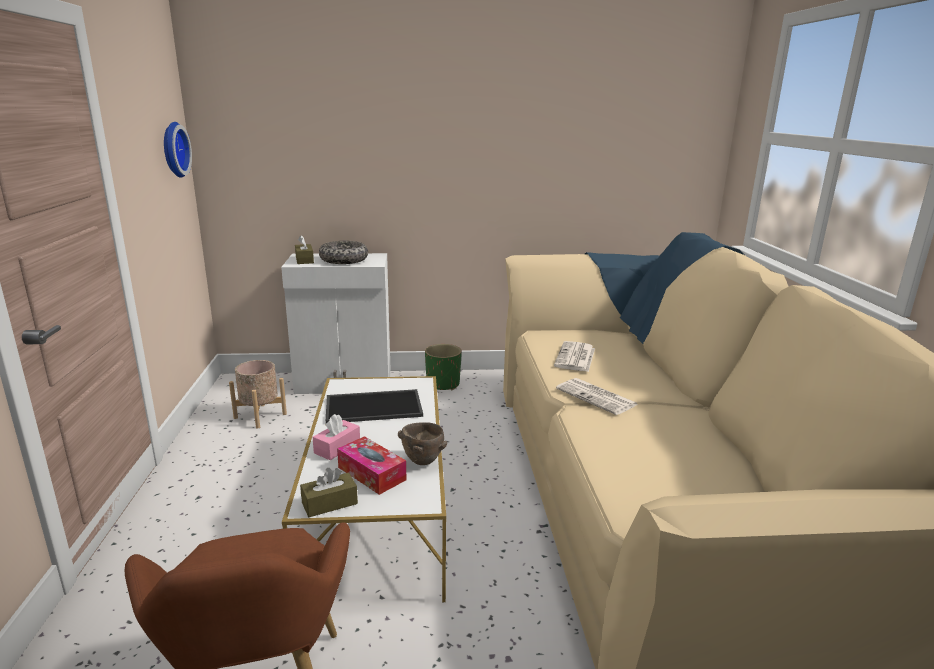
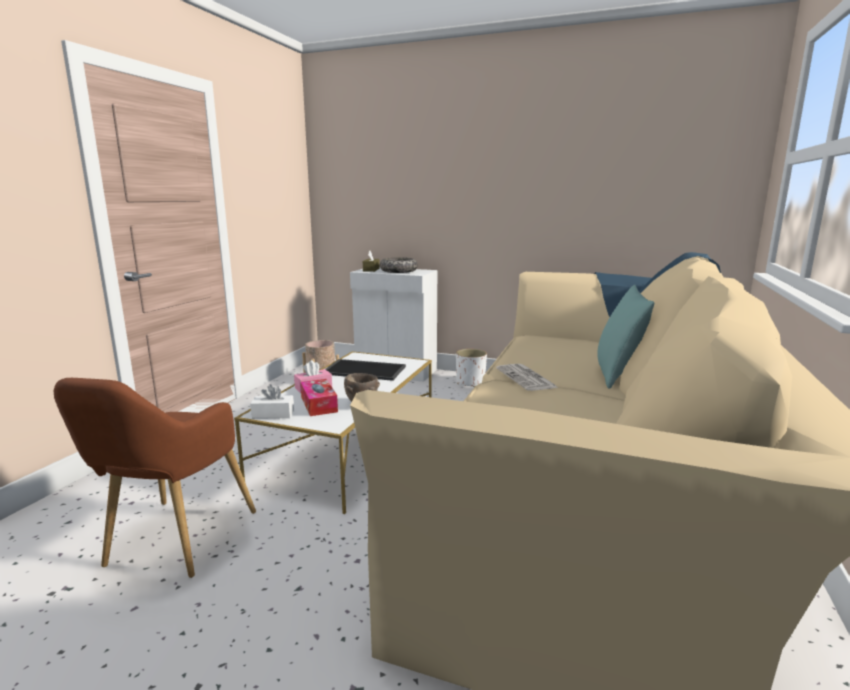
camera: 25 degrees right, 5 degrees down
wall clock [164,122,192,178] -> none
brown tissue box [300,468,358,517] -> white tissue box [250,385,294,419]
green planter [425,344,462,390] -> white planter [456,349,487,387]
newspaper [554,341,595,372] -> none
none -> turquoise pillow [597,285,654,389]

